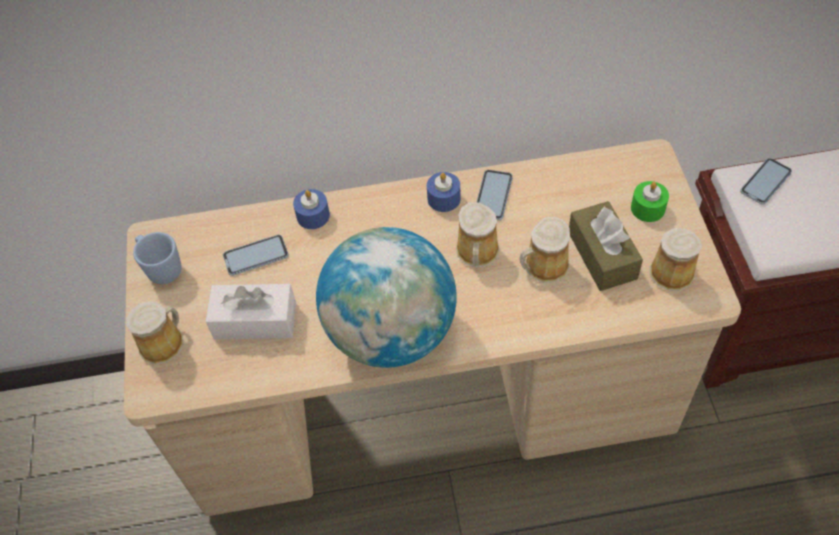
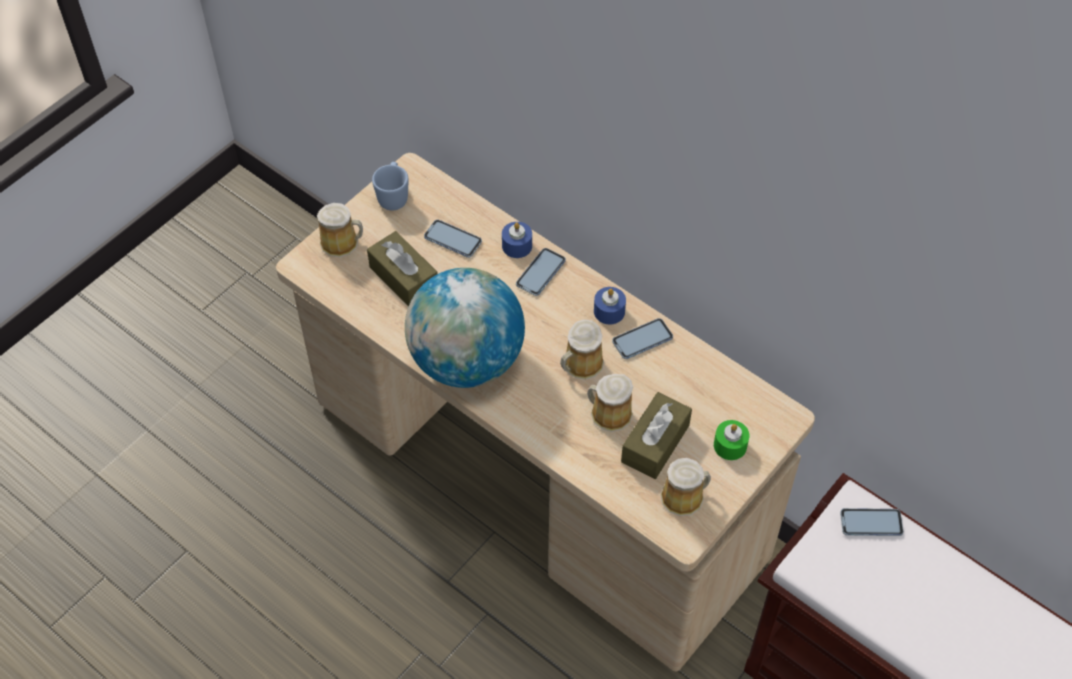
camera: 45 degrees right, 0 degrees up
white tissue box [206,284,296,339] -> brown tissue box [367,231,438,307]
none -> phone [516,248,566,296]

